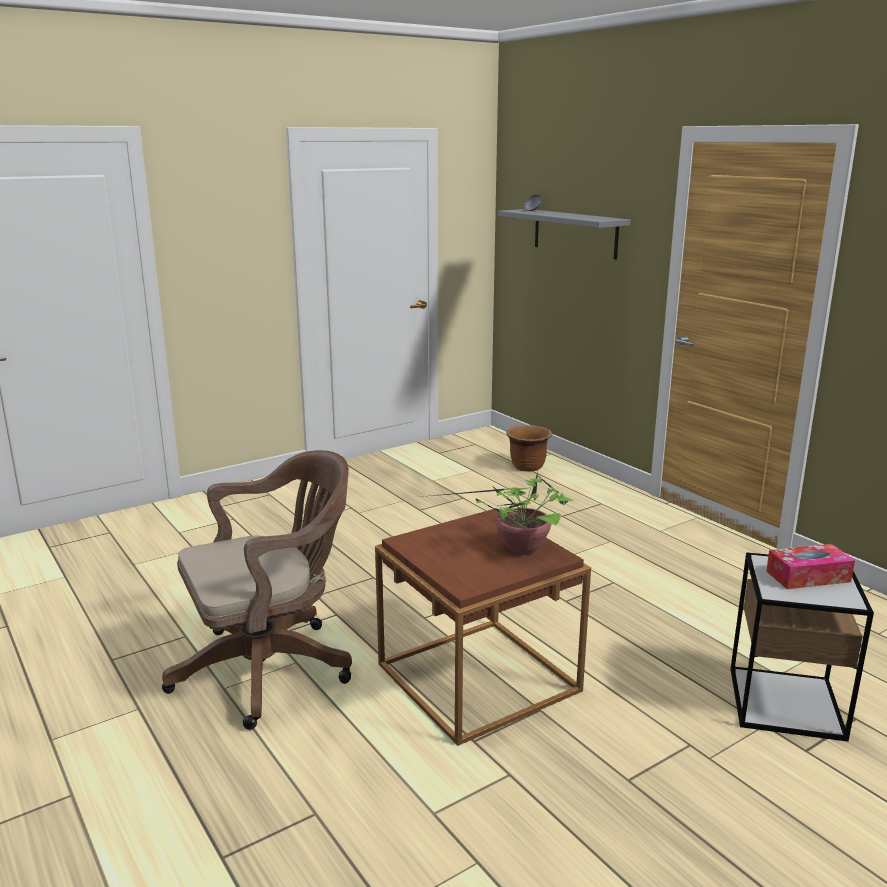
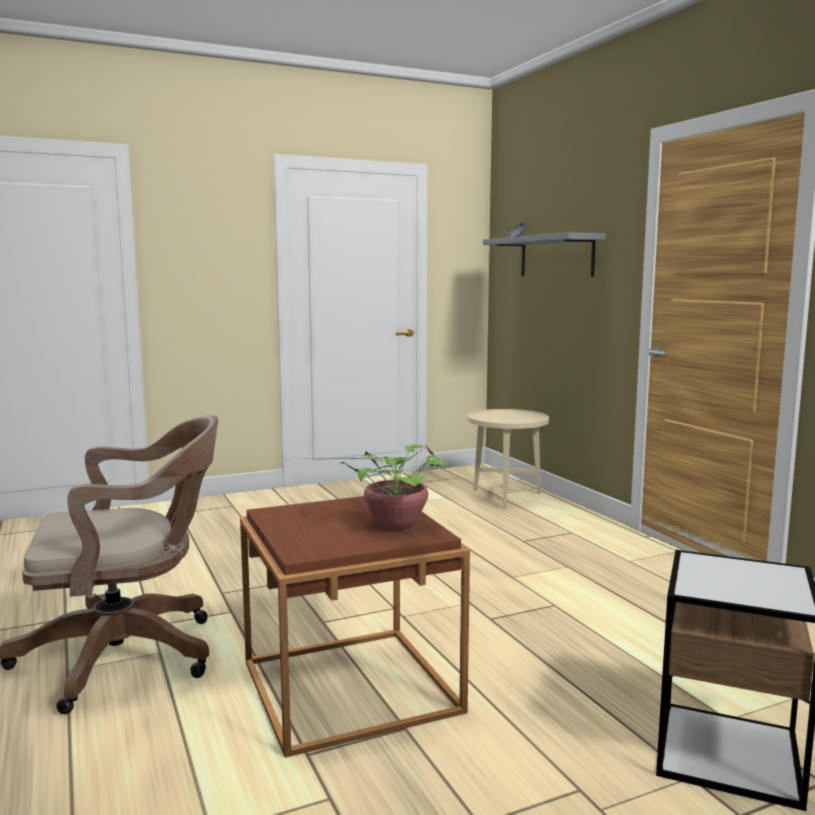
camera: 10 degrees right, 10 degrees down
brown planter [506,425,552,472] -> beige side table [468,409,549,509]
tissue box [766,544,855,589] -> none

